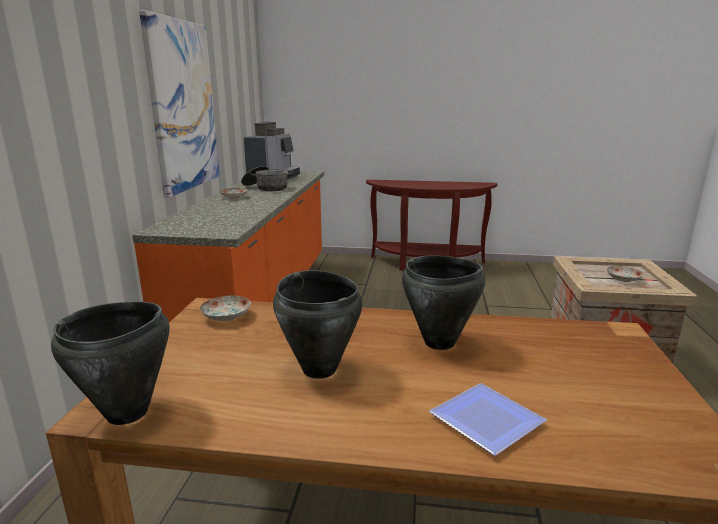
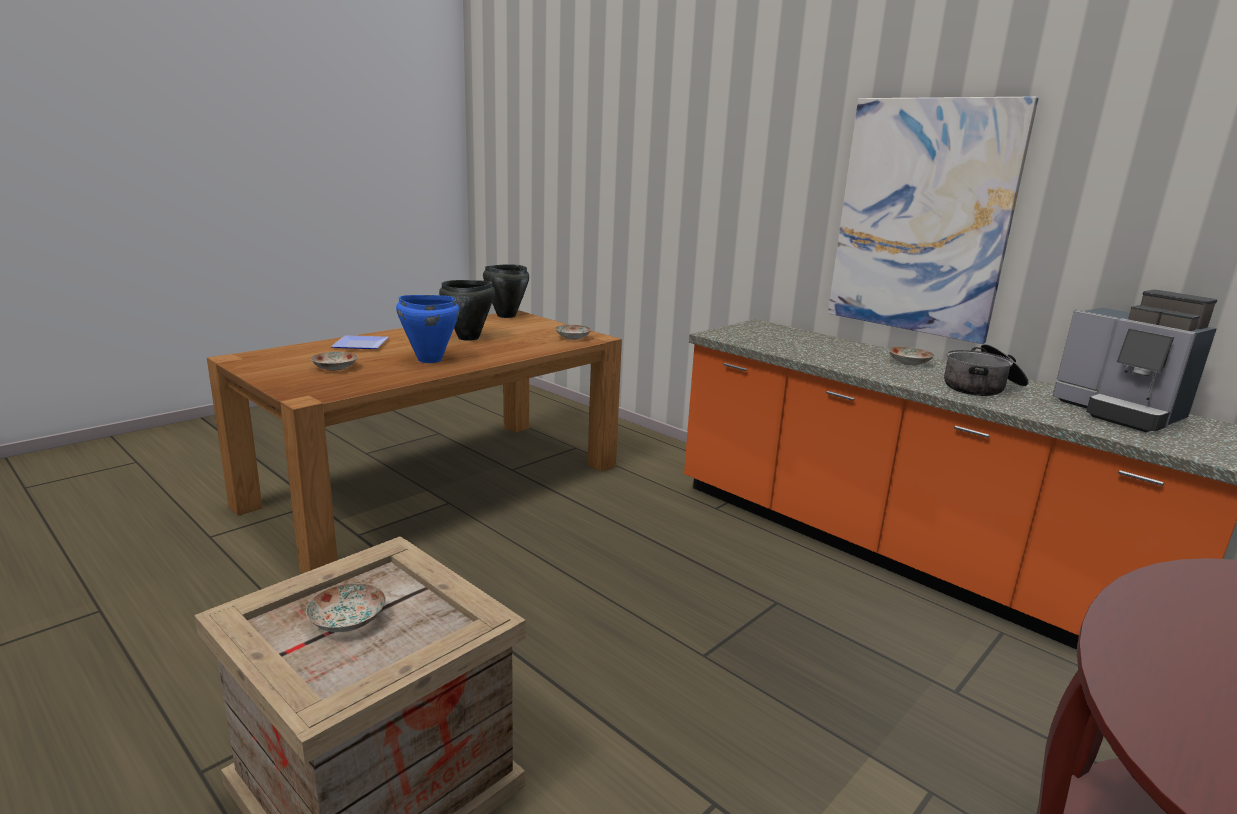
camera: 125 degrees right, 0 degrees up
black cooking pot [402,255,486,350] -> blue cooking pot [396,295,460,363]
none -> plate [311,352,358,371]

